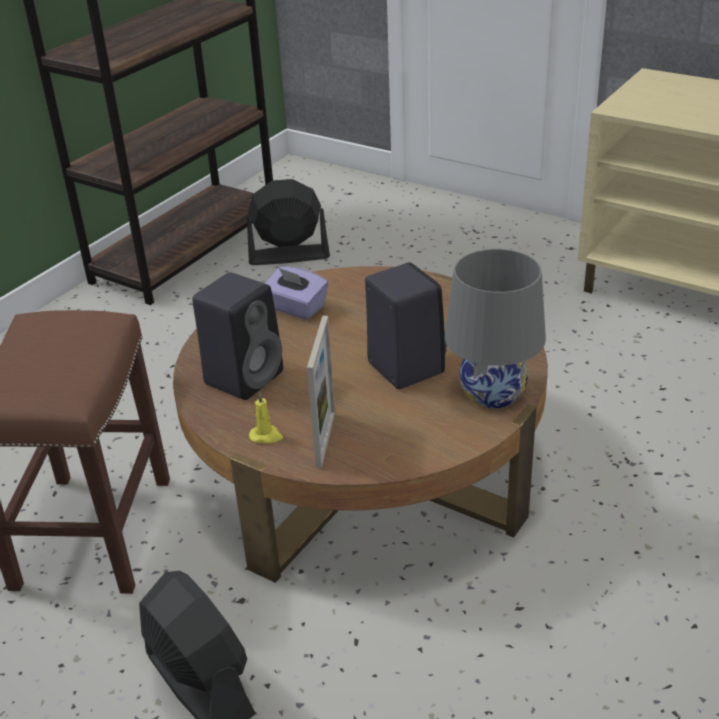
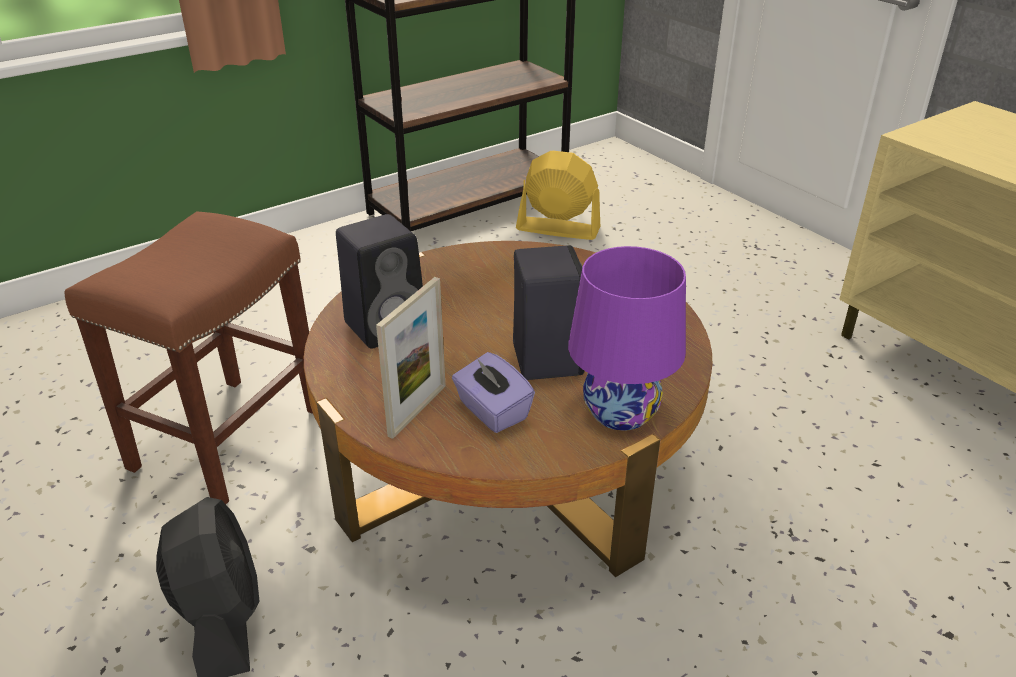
camera: 20 degrees right, 0 degrees up
black fan [247,179,330,265] -> yellow fan [516,151,600,240]
yellow candle [249,392,283,444] -> none
purple tissue box [264,266,328,320] -> purple tissue box moved to [452,352,535,433]
grey table lamp [445,249,546,408] -> purple table lamp [568,246,686,431]

